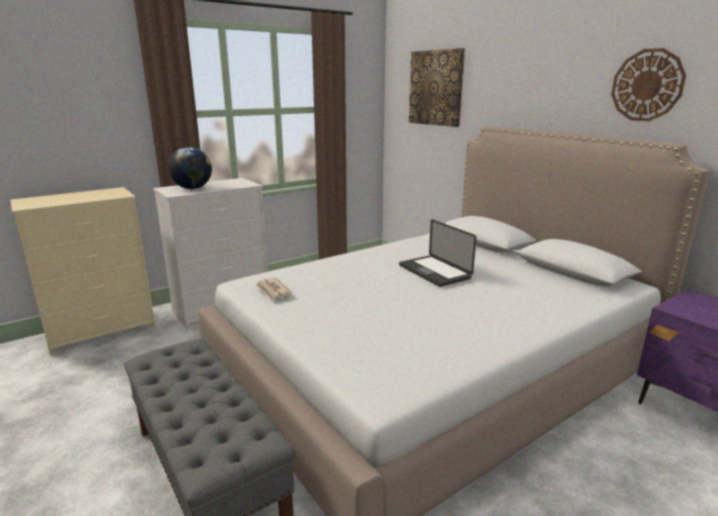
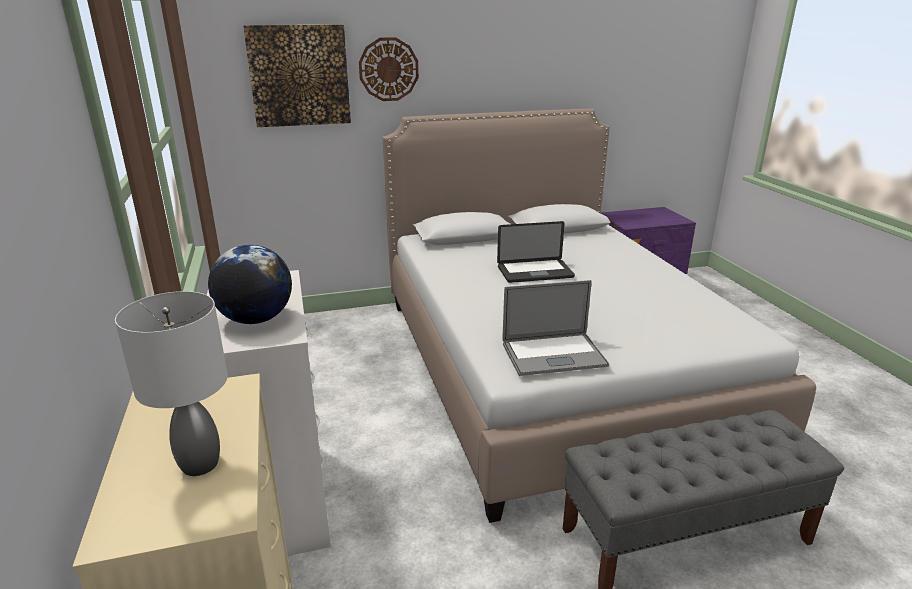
camera: 70 degrees left, 5 degrees up
newspaper [255,277,292,301] -> laptop [502,280,609,376]
wall clock [611,48,686,121] -> wall clock moved to [359,37,419,101]
none -> grey table lamp [115,291,228,476]

